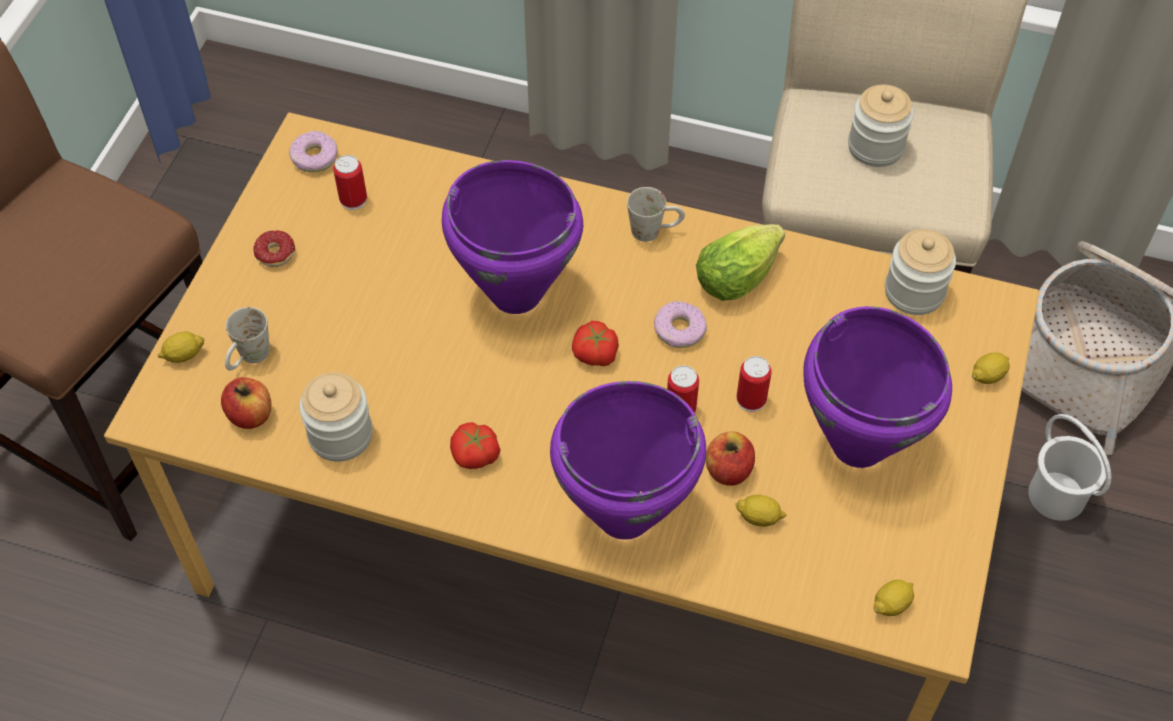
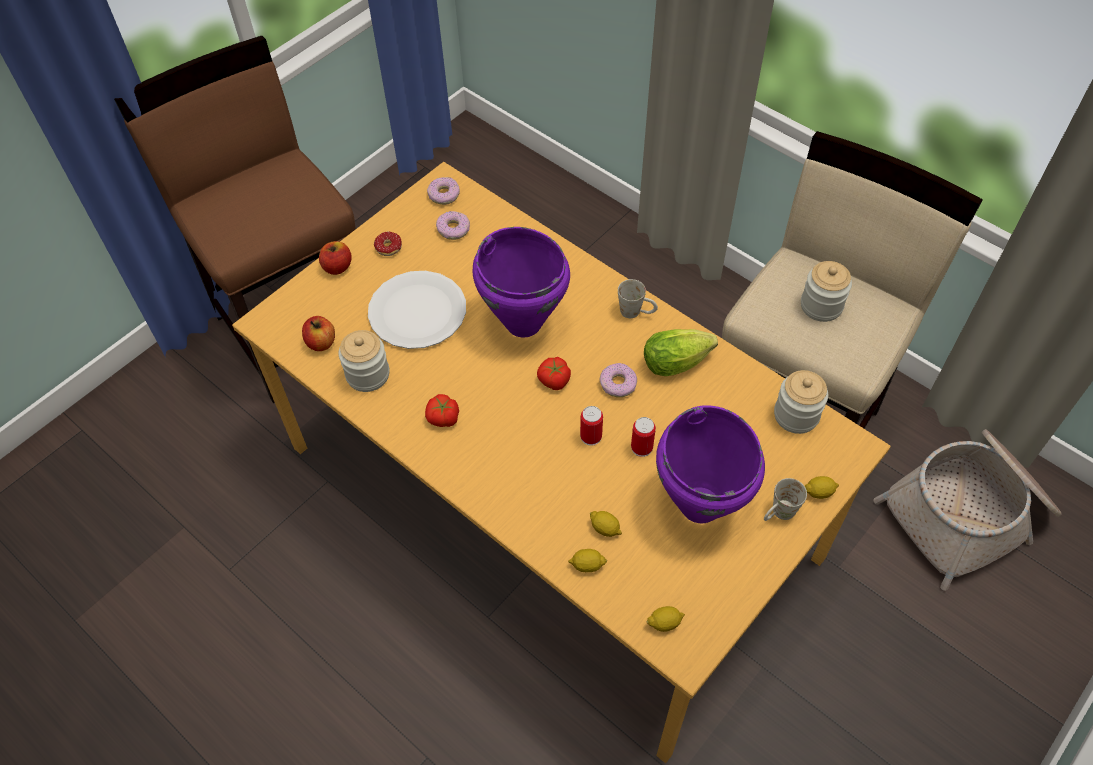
camera: 25 degrees right, 0 degrees up
lemon [158,332,205,363] -> lemon moved to [568,549,607,572]
white mug [225,307,270,371] -> white mug moved to [764,478,807,521]
can [333,155,367,210] -> donut [436,211,470,240]
purple cooking pot [550,381,706,540] -> none
apple [706,431,755,486] -> apple moved to [319,241,351,275]
white bucket [1029,414,1111,521] -> none
none -> white plate [368,271,466,349]

